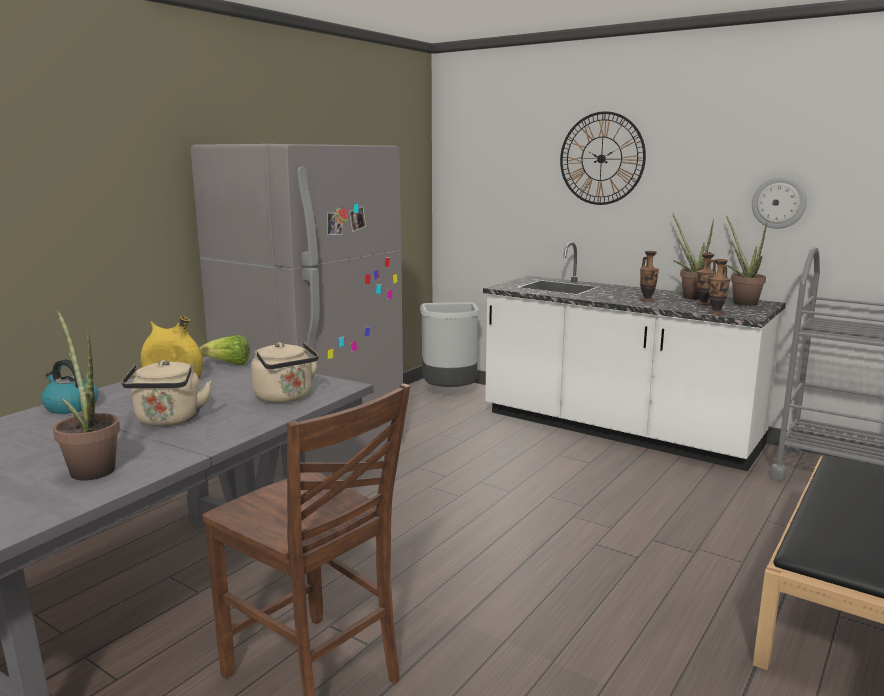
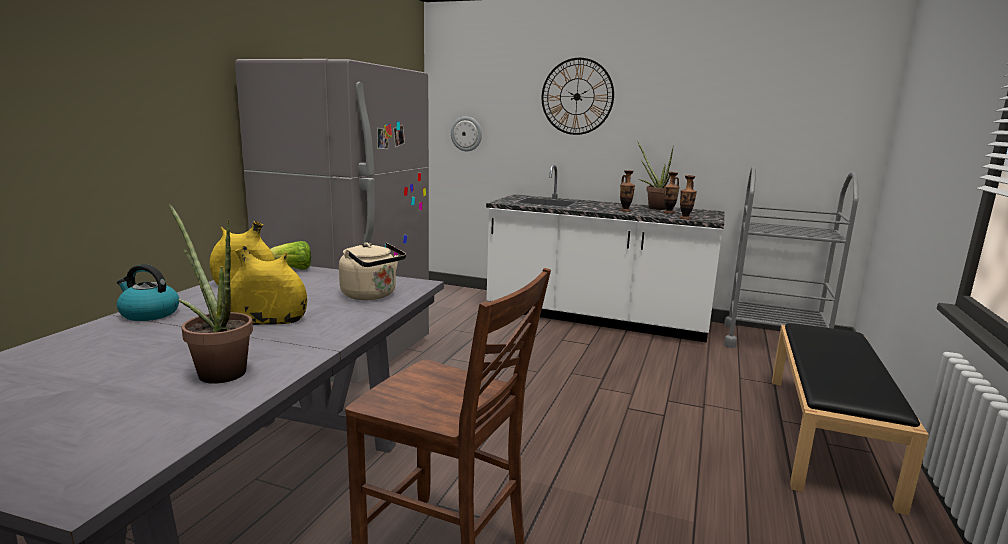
camera: 15 degrees left, 0 degrees up
beige kettle [121,360,212,427] -> yellow vase [230,246,307,325]
grey trash can [420,302,480,387] -> none
potted plant [725,215,767,306] -> none
wall clock [752,177,807,229] -> wall clock moved to [451,116,482,151]

